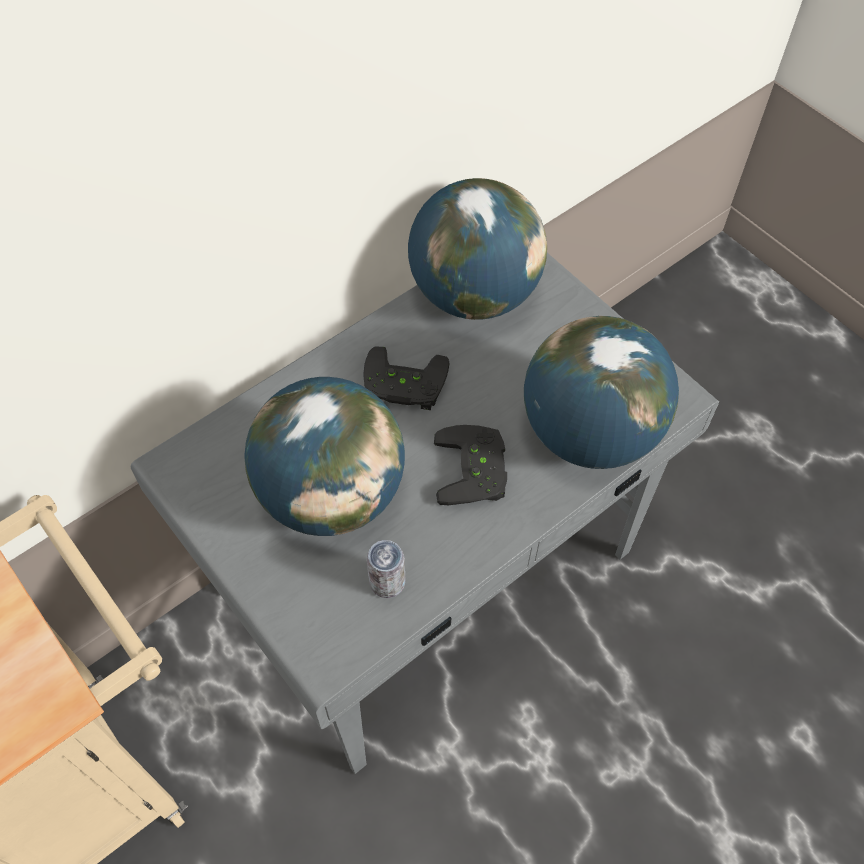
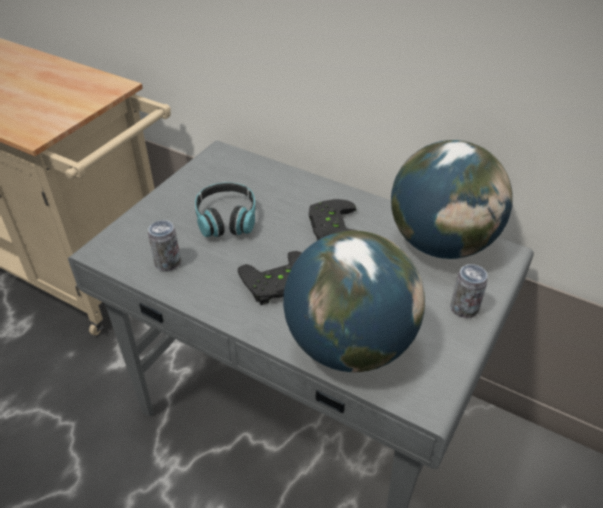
camera: 70 degrees right, 15 degrees down
globe [244,377,405,536] -> headphones [195,182,256,237]
none -> can [450,264,488,318]

